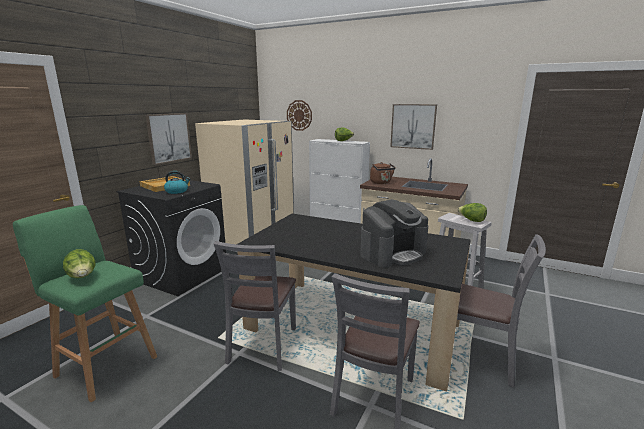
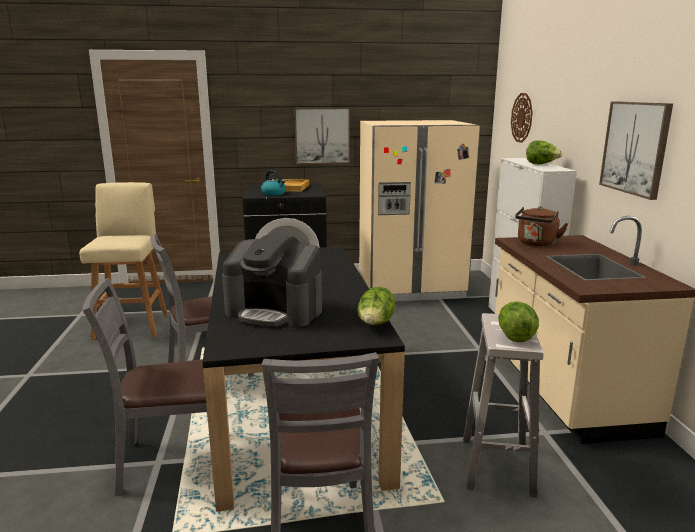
camera: 55 degrees right, 0 degrees up
green stool [13,205,157,402] -> beige stool [79,182,168,340]
lettuce [63,249,95,278] -> lettuce moved to [357,287,395,325]

